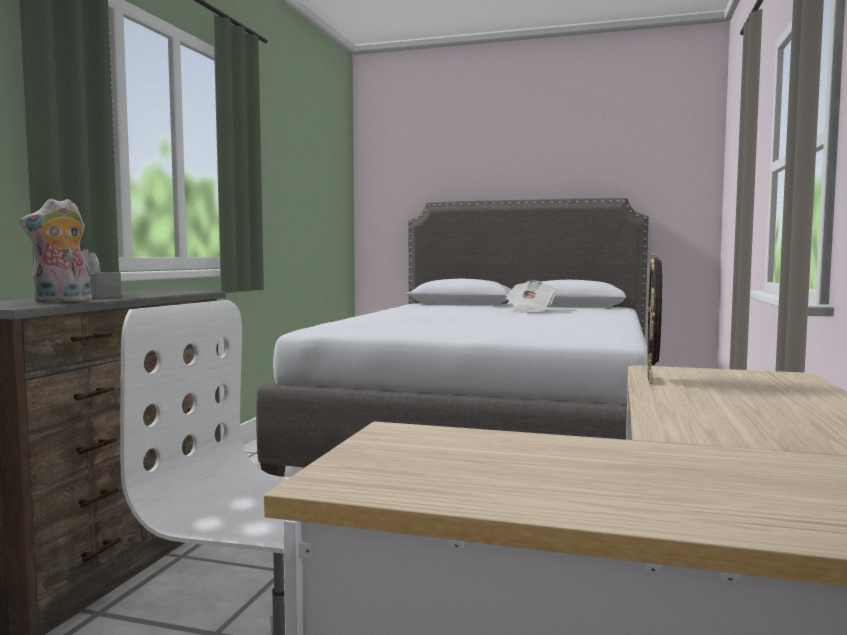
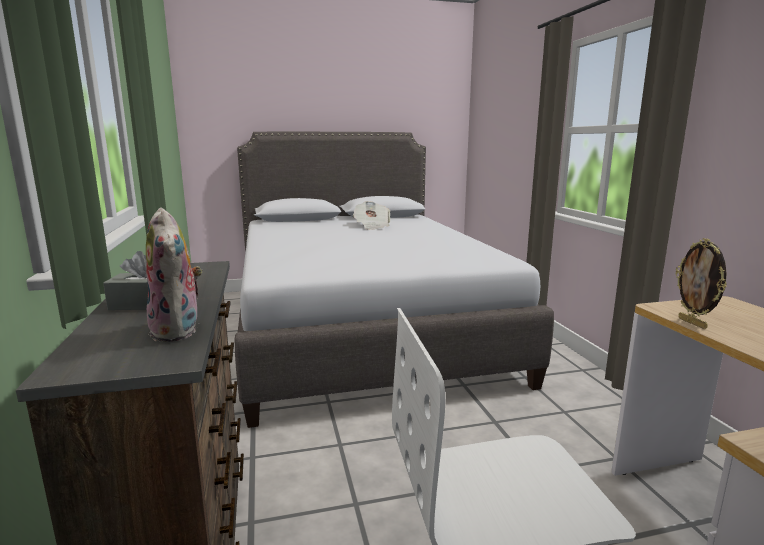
camera: 30 degrees left, 10 degrees up
plush toy [20,199,92,303] -> plush toy turned 45 degrees counterclockwise [146,208,202,342]

